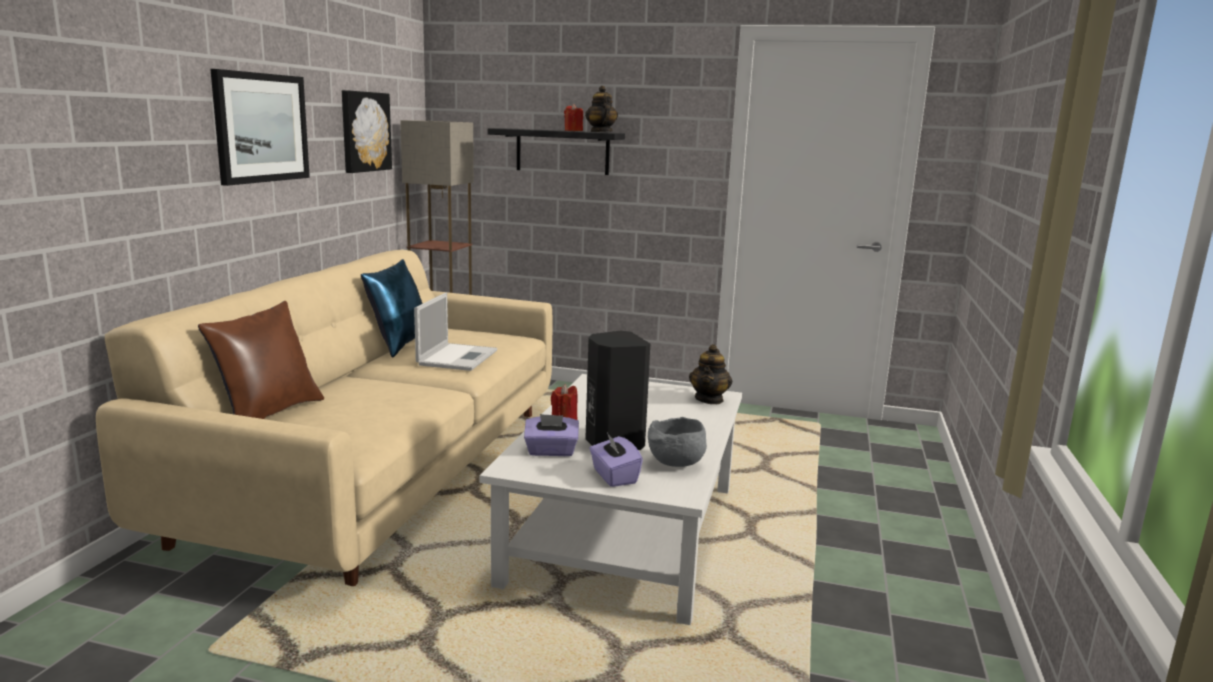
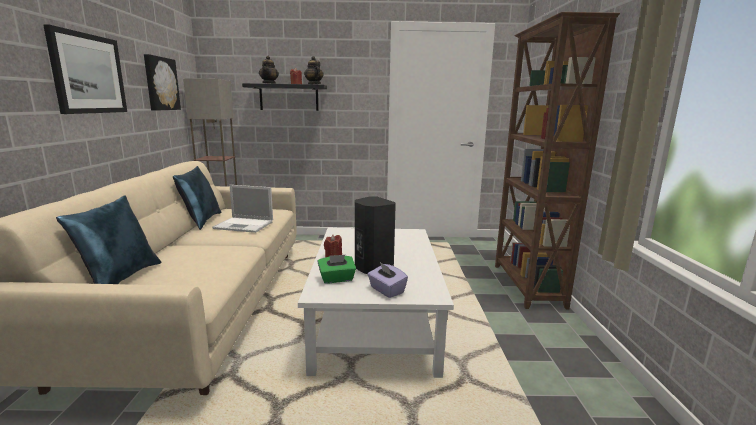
camera: 15 degrees left, 0 degrees up
brown pillow [198,301,324,419] -> blue pillow [56,195,162,284]
laptop [414,292,497,371] -> laptop turned 105 degrees clockwise [212,185,273,233]
purple tissue box [524,414,579,456] -> green tissue box [318,255,356,284]
grey bowl [648,417,707,467] -> none
teapot [689,344,732,404] -> teapot moved to [259,56,279,84]
none -> brown bookcase [495,12,620,309]

